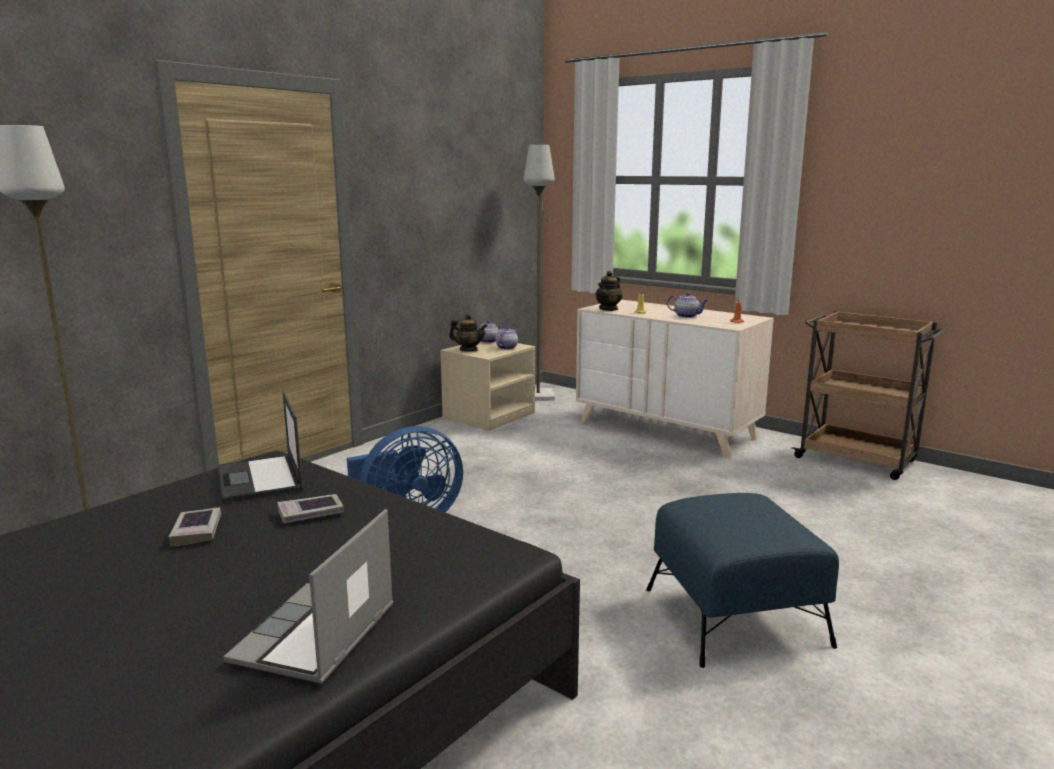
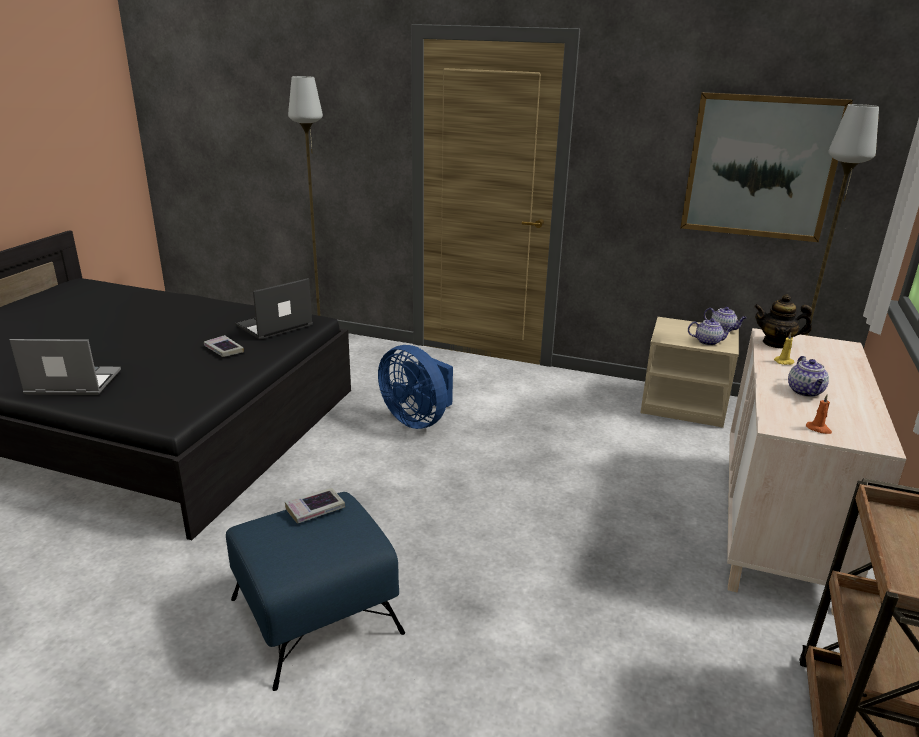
camera: 70 degrees right, 10 degrees up
book [168,507,221,546] -> book moved to [285,488,345,524]
teapot [449,314,487,352] -> none
none -> picture [680,92,853,242]

